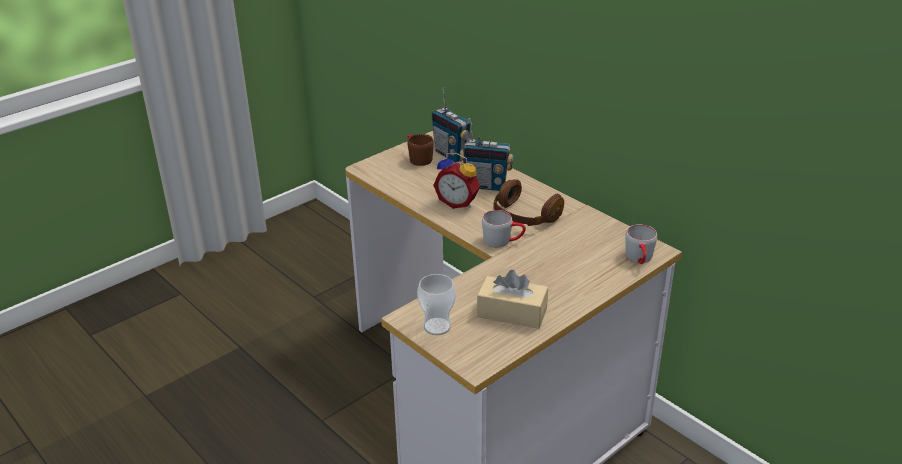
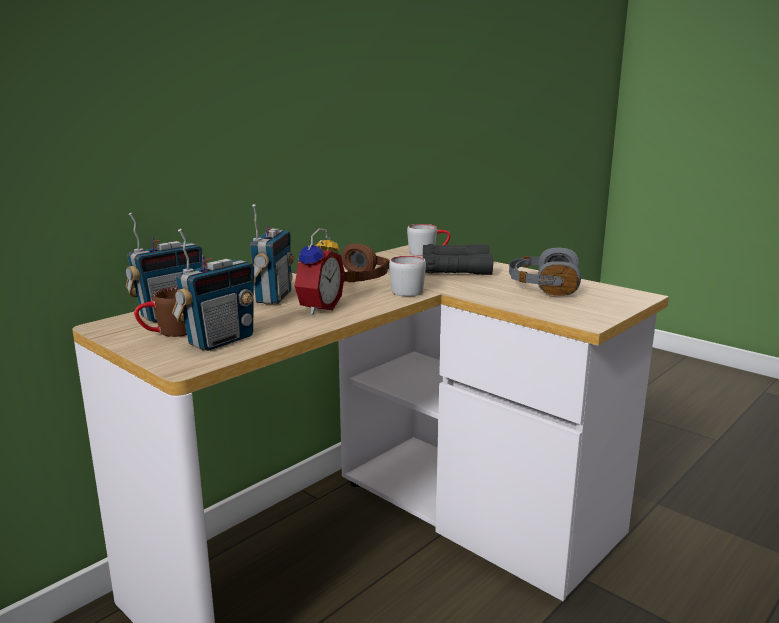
camera: 95 degrees left, 15 degrees down
cup [417,274,456,335] -> none
beige tissue box [477,270,548,329] -> grey headphones [509,248,581,296]
none -> radio [172,229,256,351]
none -> black binoculars [423,244,493,275]

